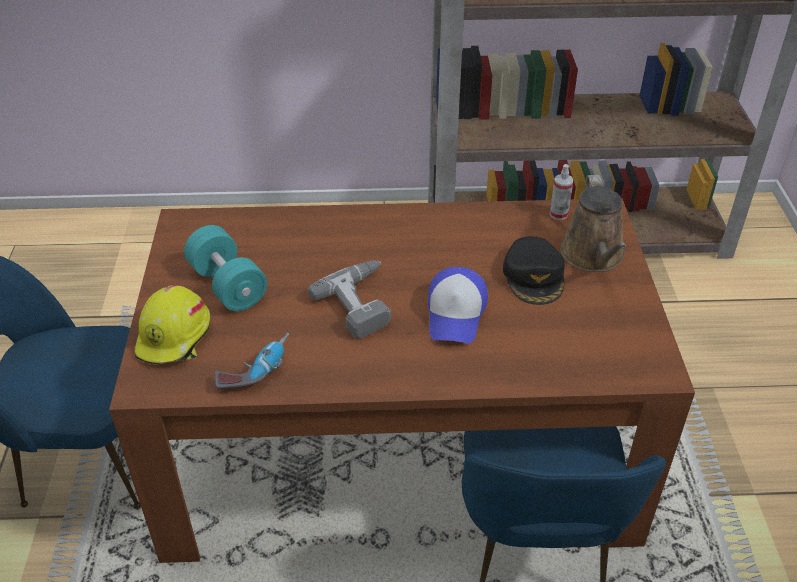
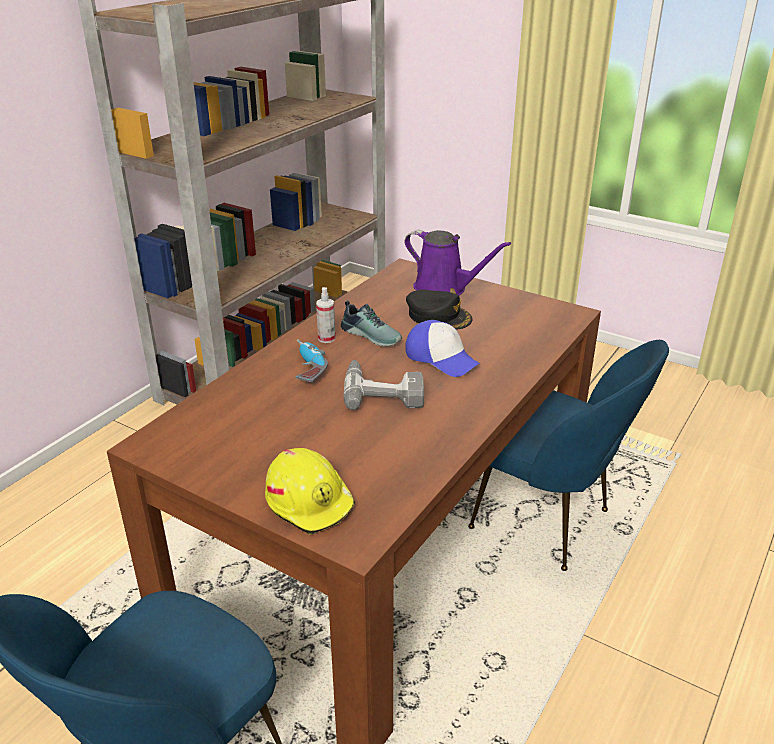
camera: 55 degrees left, 10 degrees down
turquoise dumbbell [184,225,267,311] -> none
power drill [215,333,289,388] -> power drill moved to [296,339,328,382]
spray bottle [550,164,574,220] -> spray bottle moved to [316,287,336,343]
brown watering can [560,175,626,272] -> purple watering can [404,230,511,295]
none -> shoe [341,300,402,347]

